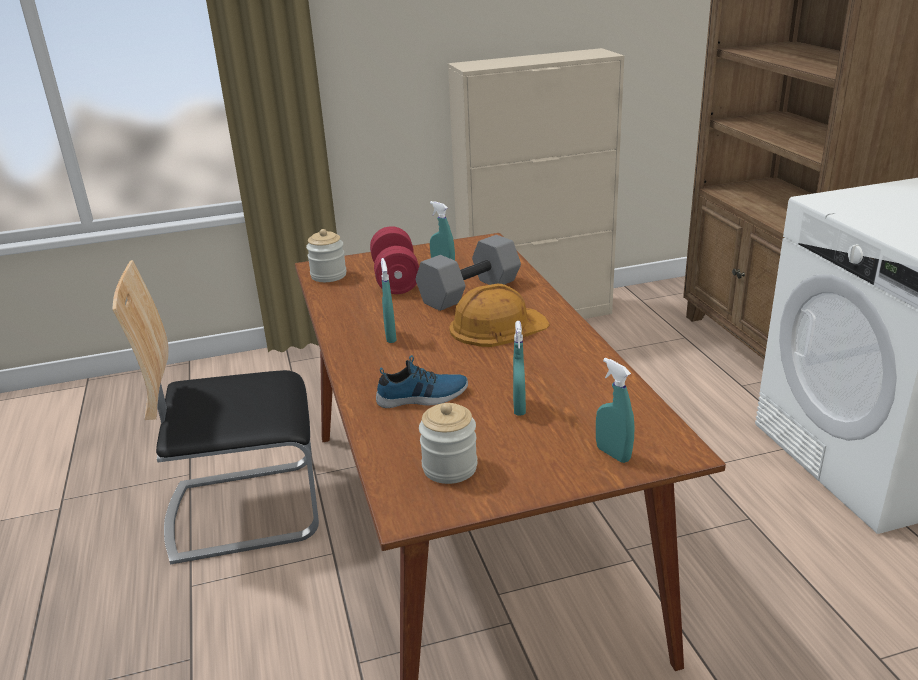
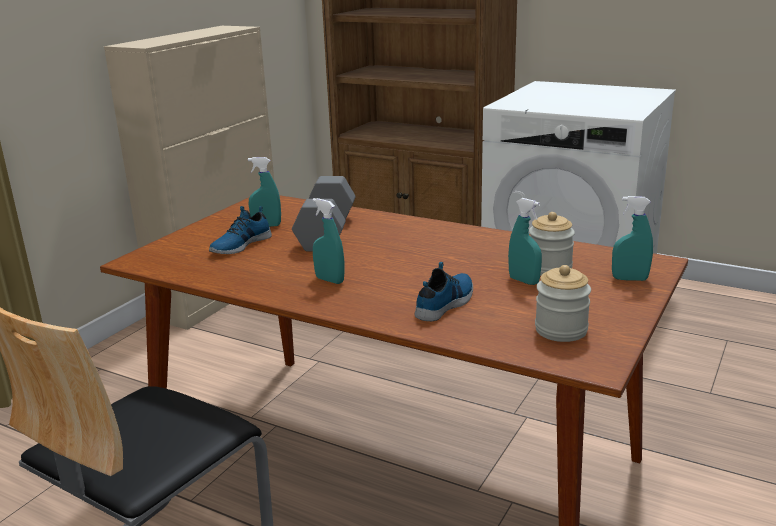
camera: 45 degrees left, 5 degrees down
jar [306,229,347,282] -> jar moved to [529,212,575,276]
red dumbbell [370,226,419,294] -> shoe [209,206,272,254]
orange hard hat [449,284,550,347] -> none

